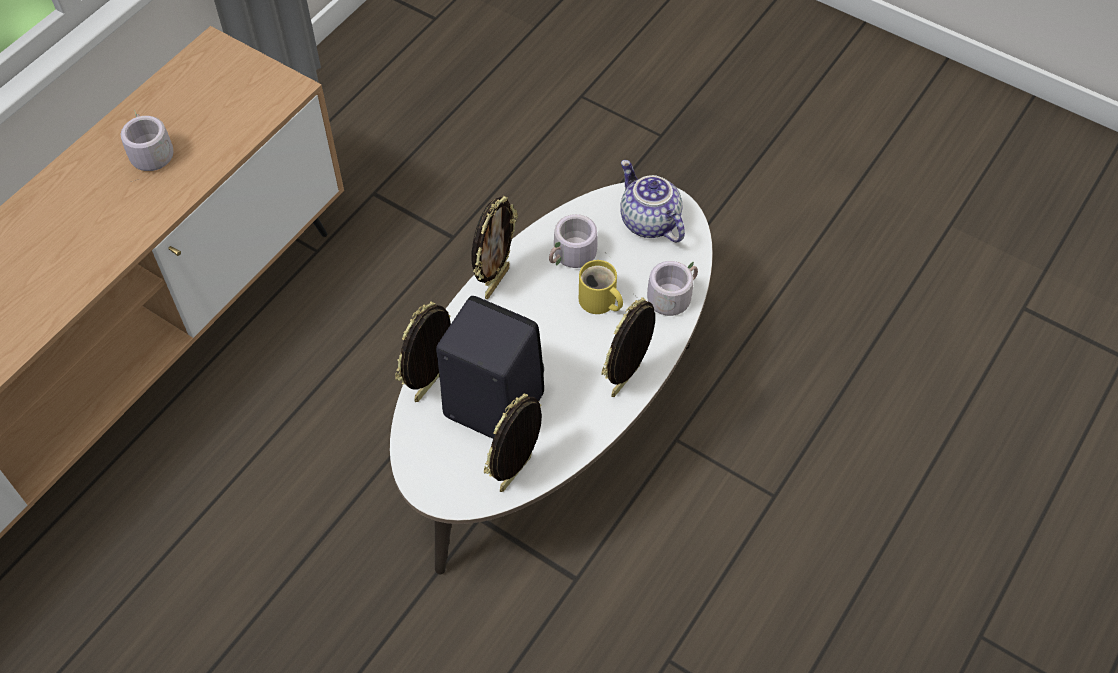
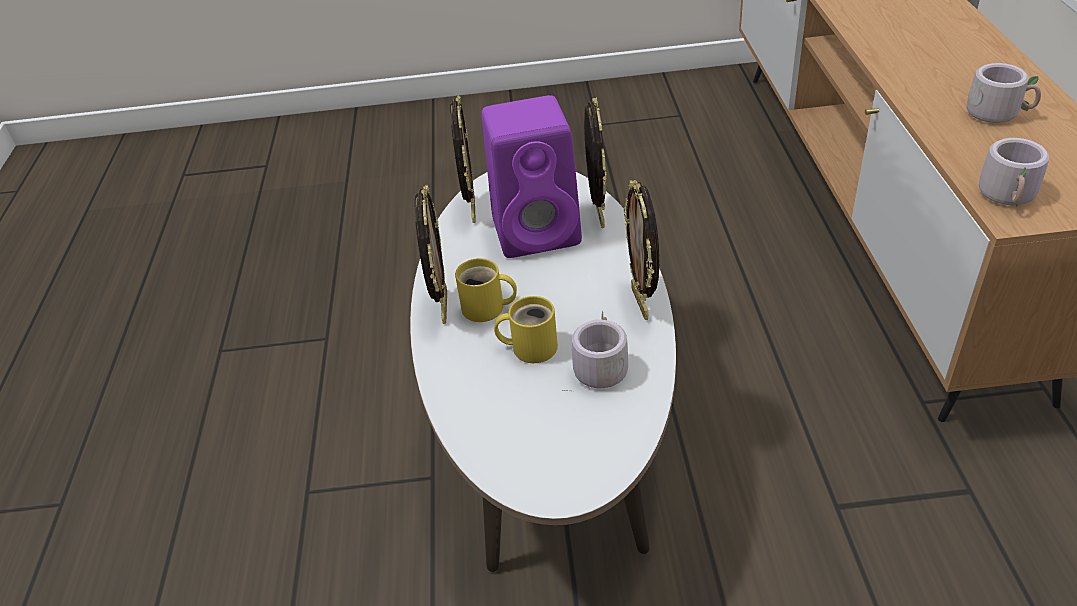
camera: 145 degrees right, 15 degrees down
black speaker [436,296,544,439] -> purple speaker [481,95,582,258]
teapot [620,160,685,243] -> none
grey mug [633,261,698,316] -> grey mug moved to [979,138,1049,207]
none -> yellow mug [455,258,517,322]

